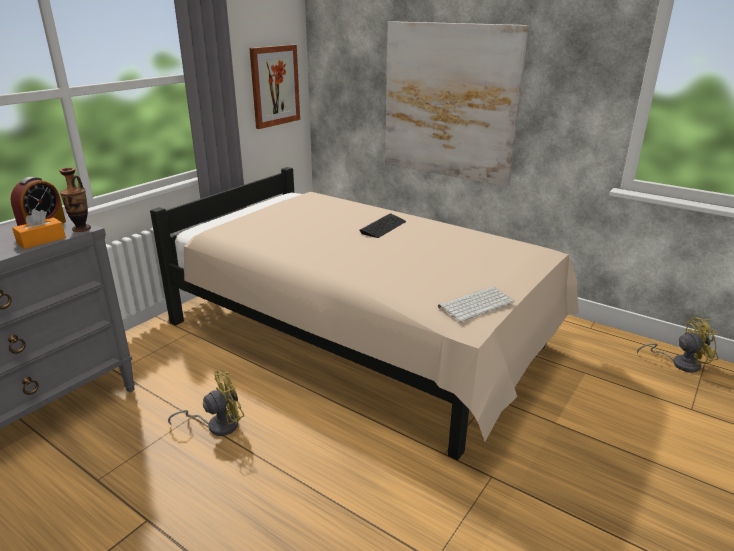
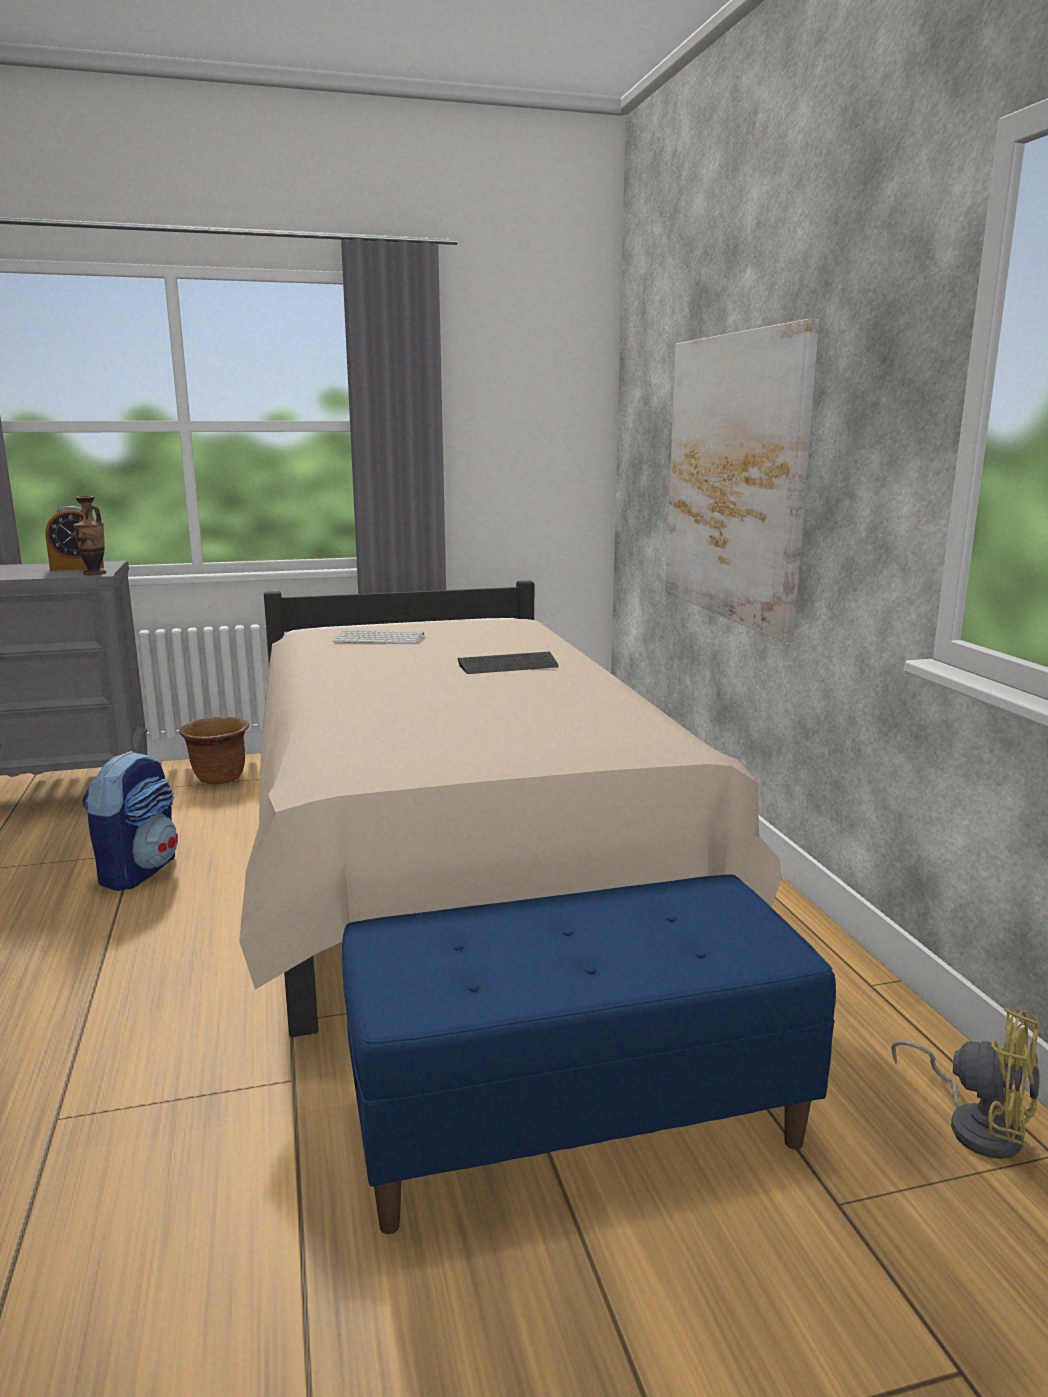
camera: 40 degrees right, 10 degrees down
orange tissue box [12,209,66,249] -> none
yellow fan [168,370,244,436] -> backpack [82,751,178,891]
picture [249,45,300,129] -> none
keyboard [438,286,515,322] -> keyboard moved to [332,630,424,644]
none -> brown planter [179,717,249,784]
none -> blue bench [342,874,836,1234]

